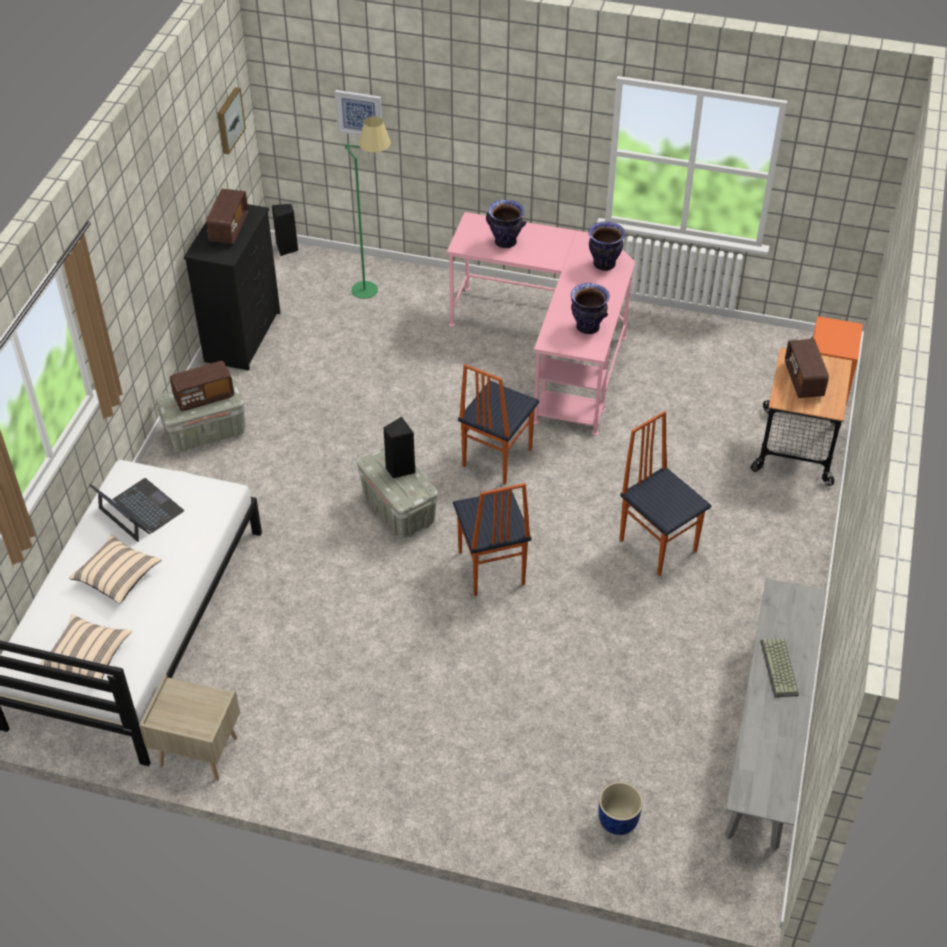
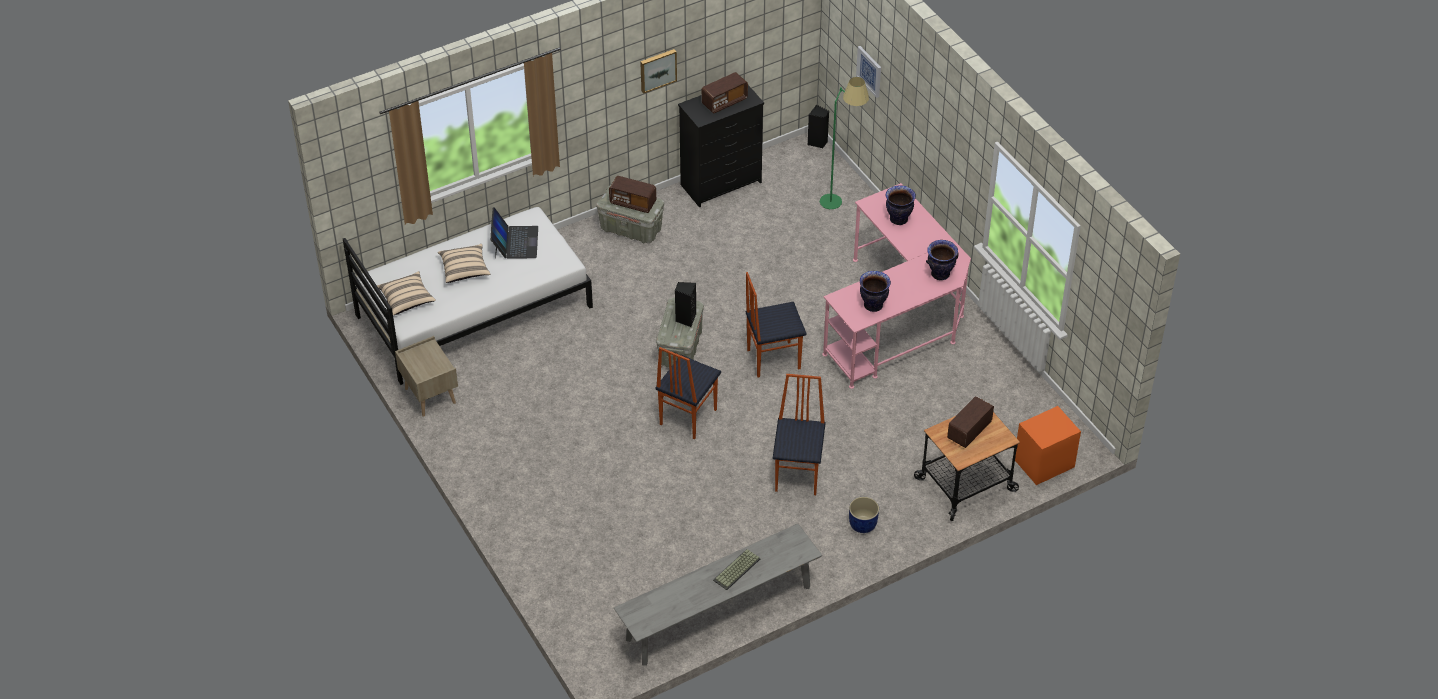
camera: 45 degrees right, 0 degrees up
picture [217,87,246,154] -> picture moved to [640,49,677,93]
blue planter [599,782,643,835] -> blue planter moved to [849,497,879,533]

